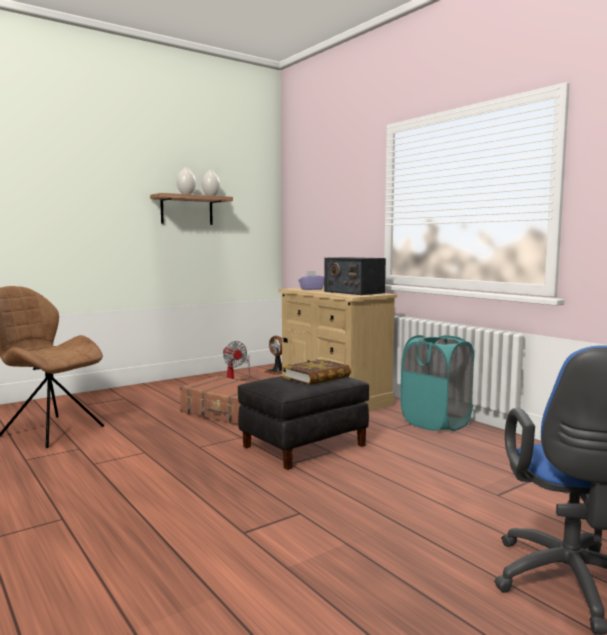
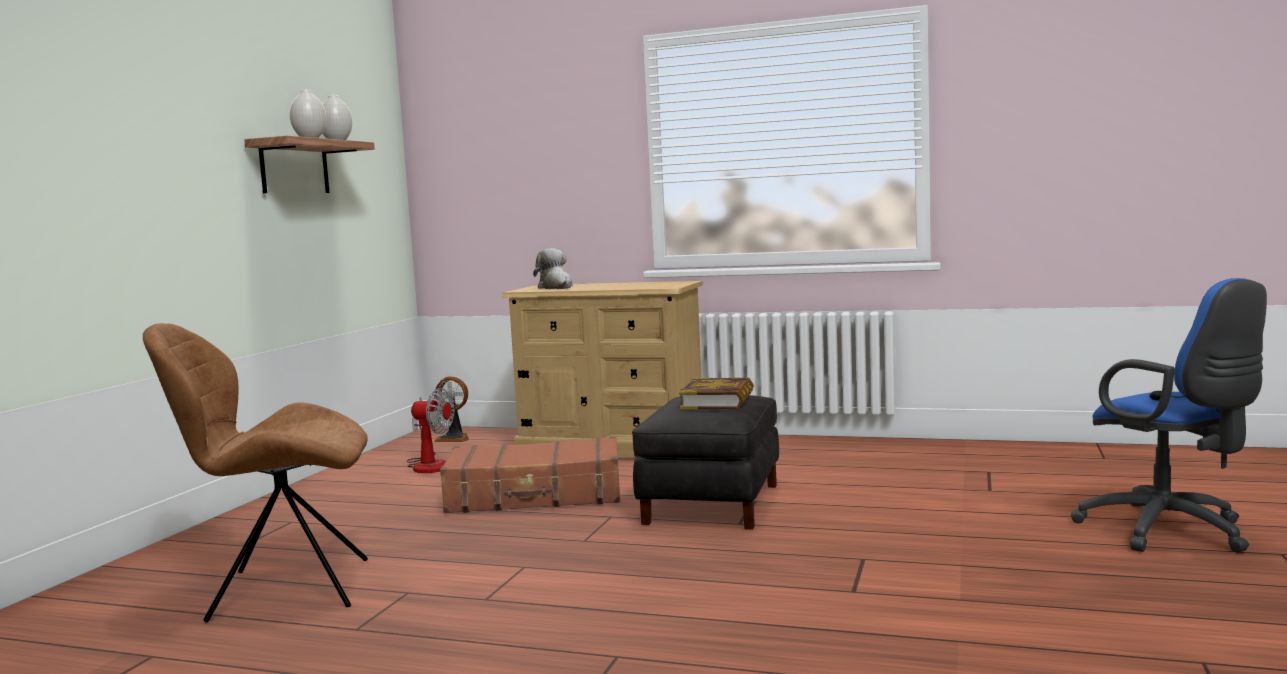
camera: 35 degrees left, 0 degrees up
purple tissue box [298,271,324,290] -> plush toy [533,248,573,289]
radio [324,257,386,295] -> none
turquoise laundry basket [400,335,474,431] -> none

